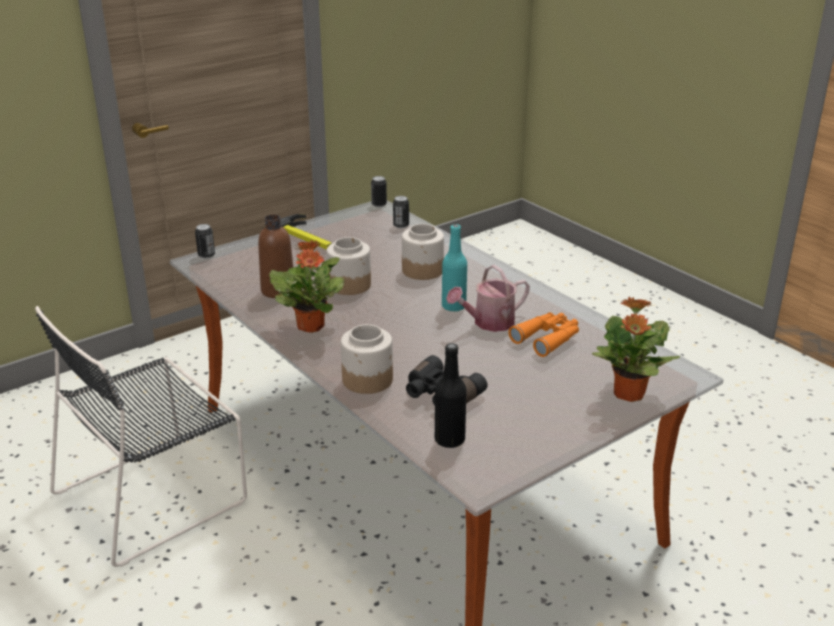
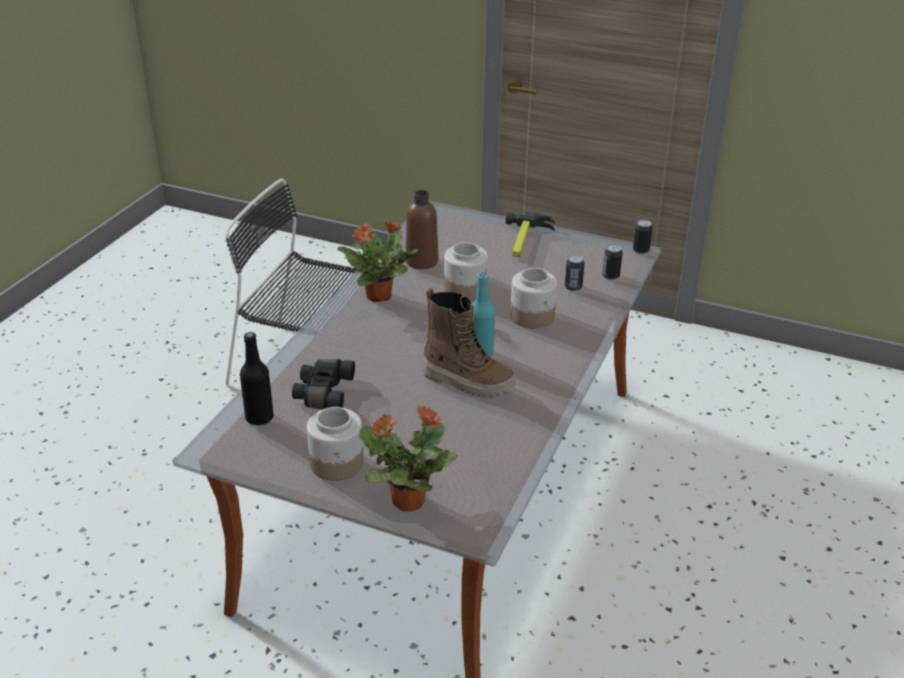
camera: 60 degrees right, 5 degrees up
can [195,224,215,259] -> can moved to [565,255,585,291]
jar [341,324,393,394] -> jar moved to [307,407,364,481]
watering can [446,265,530,332] -> boot [423,288,516,399]
orange binoculars [508,312,579,357] -> none

